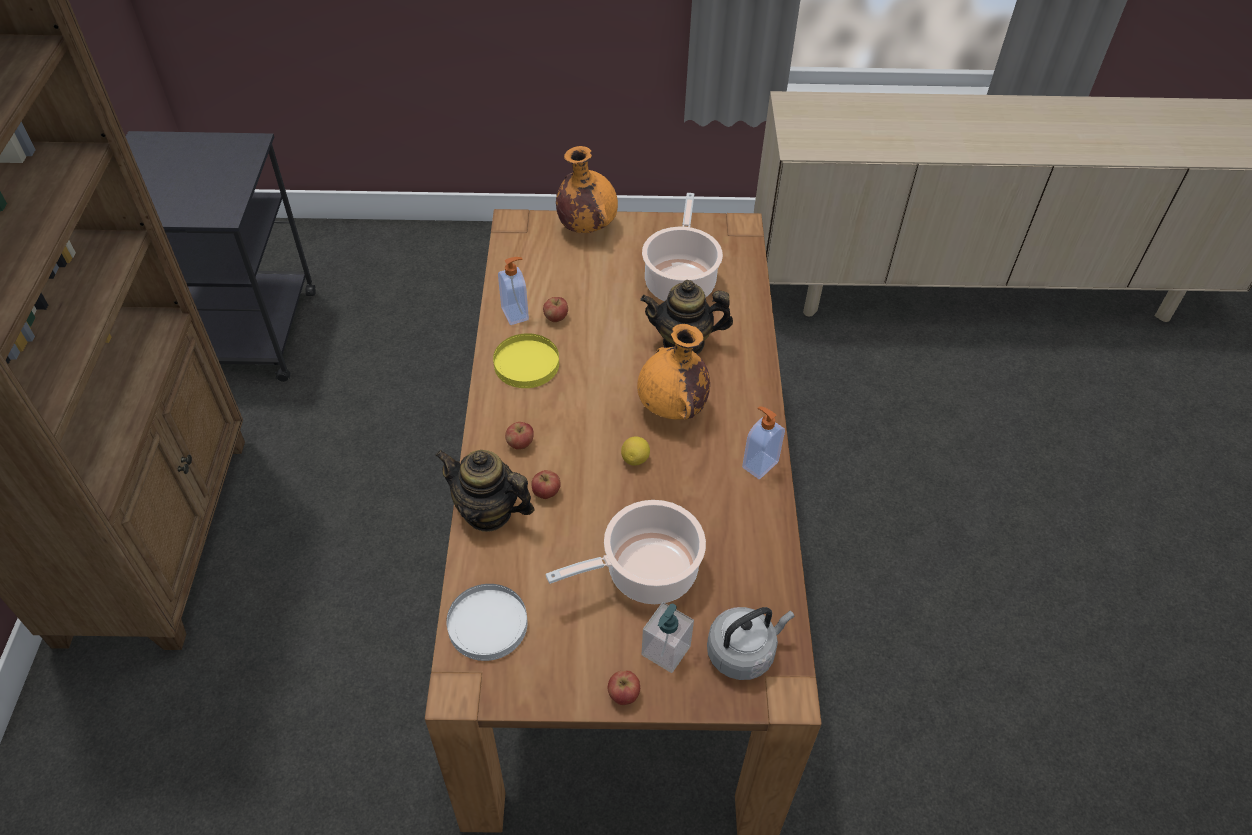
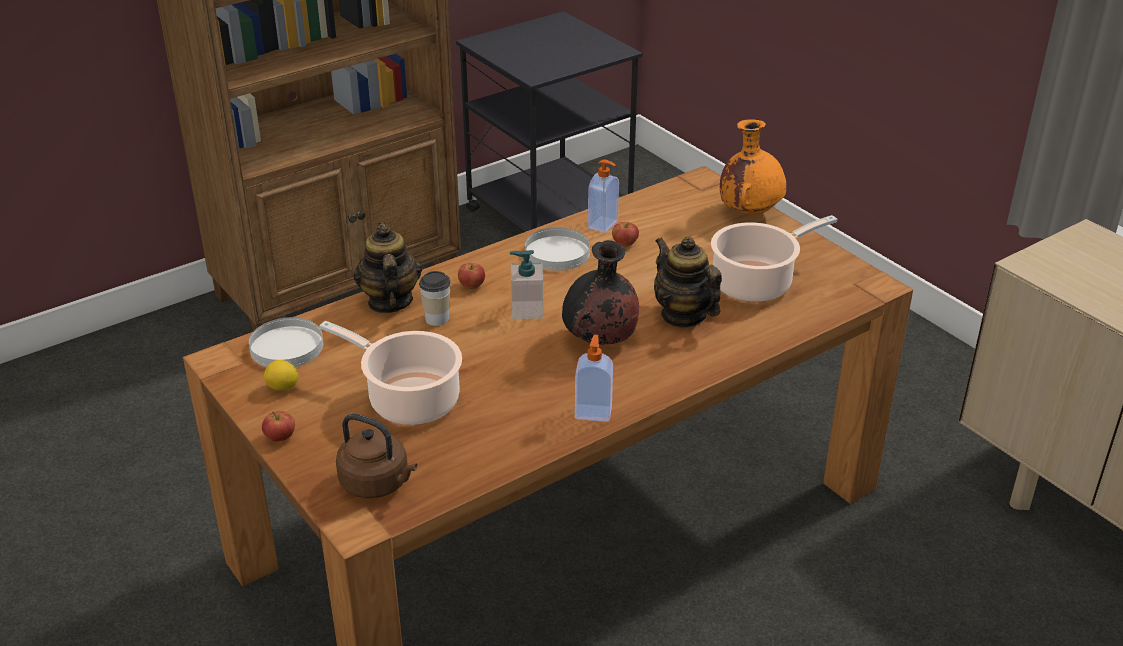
camera: 55 degrees right, 15 degrees down
yellow plate [493,333,559,388] -> white plate [525,228,590,271]
apple [531,470,561,499] -> cup [419,271,451,326]
lemon [621,436,650,466] -> lemon moved to [264,360,299,391]
orange vase [637,324,710,420] -> black vase [562,240,639,344]
soap dispenser [642,602,694,673] -> soap dispenser moved to [510,250,544,319]
grey kettle [707,607,794,680] -> brown kettle [336,414,417,498]

